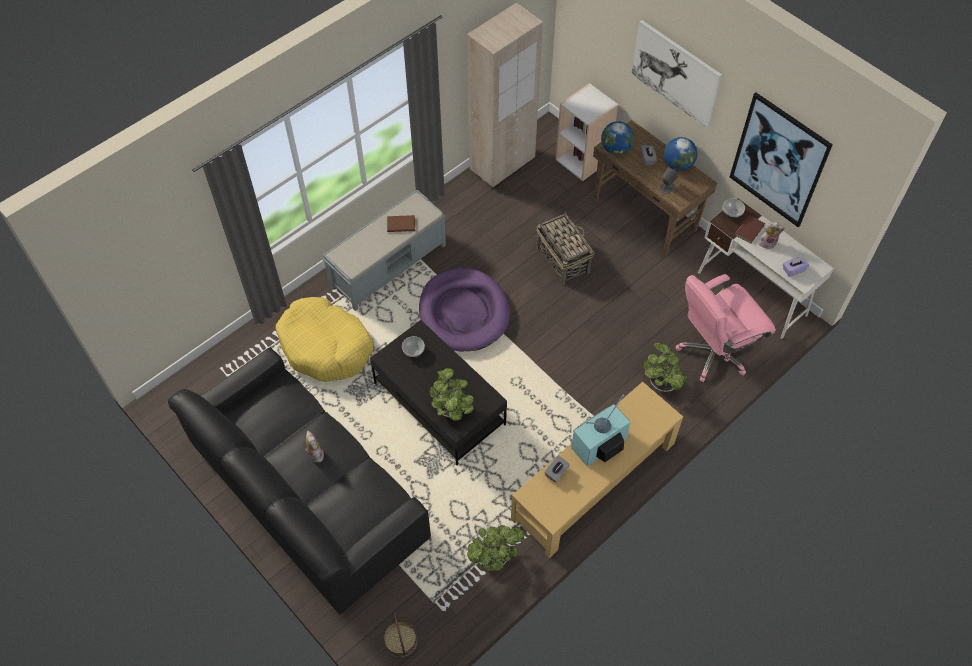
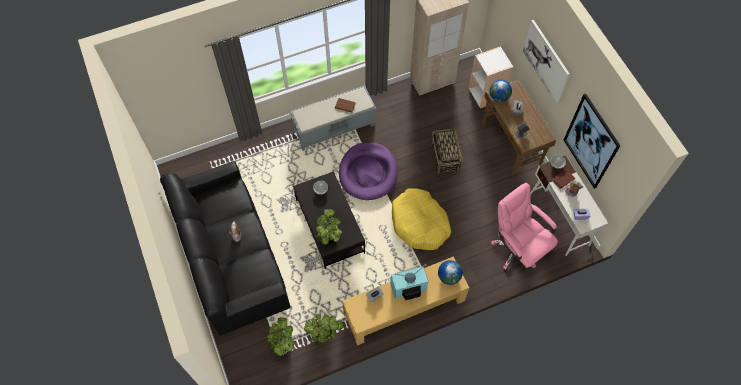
camera: 20 degrees right, 5 degrees up
yellow dog bed [276,297,374,382] -> yellow dog bed moved to [392,188,451,250]
basket [383,613,417,657] -> none
potted plant [643,343,688,392] -> potted plant moved to [267,317,295,356]
globe [664,137,697,171] -> globe moved to [438,260,463,285]
pink office chair [676,274,776,382] -> pink office chair turned 60 degrees clockwise [491,183,558,269]

